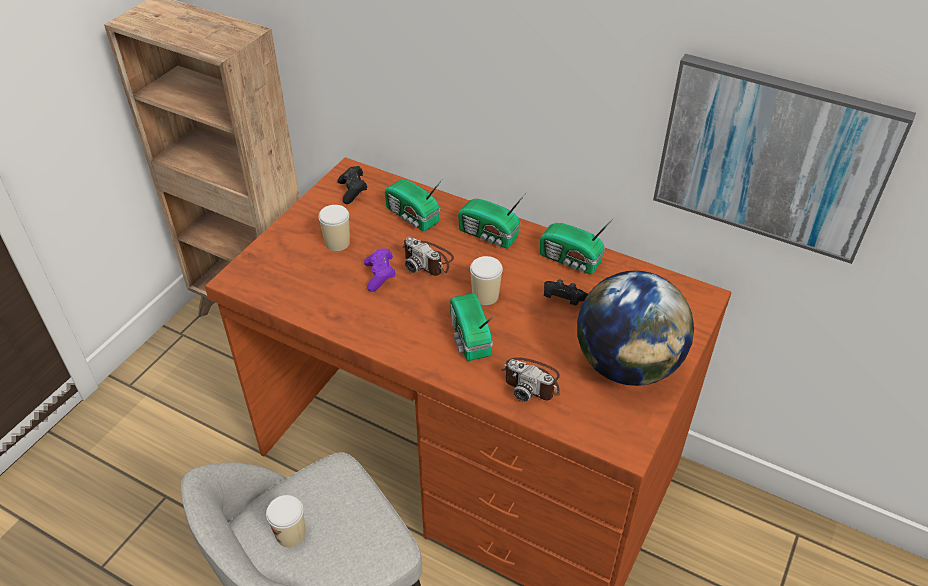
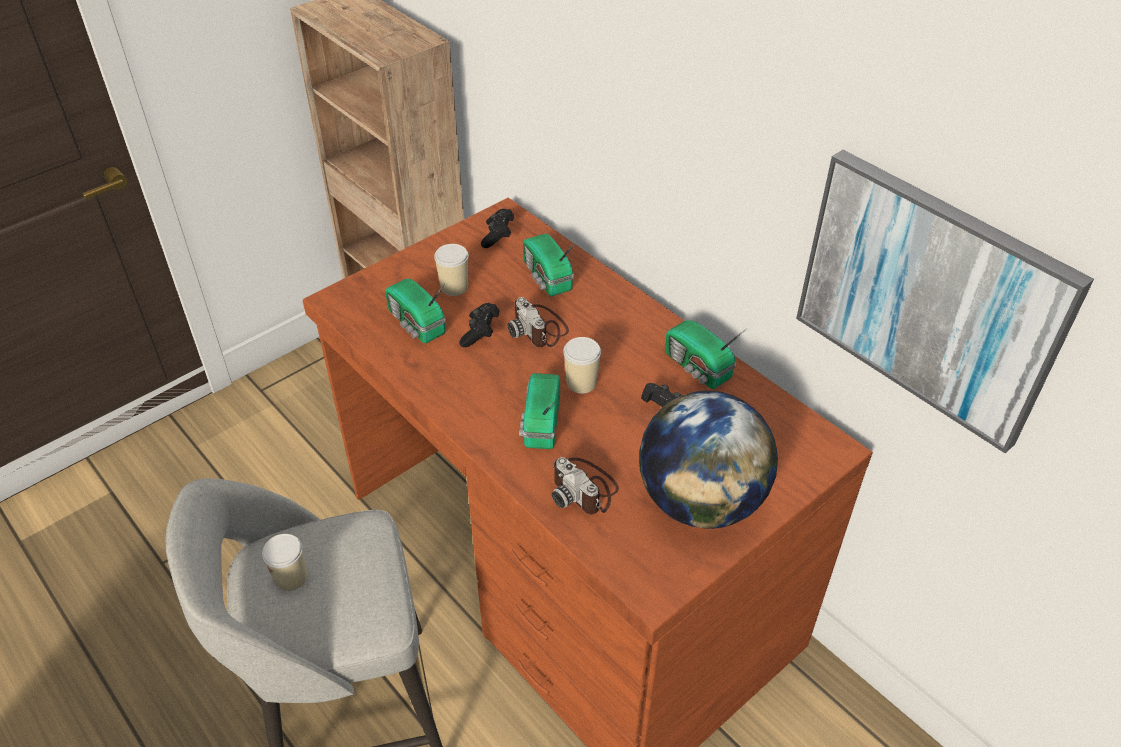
camera: 20 degrees right, 0 degrees up
purple game controller [364,248,395,292] -> black game controller [459,303,499,347]
radio [458,193,526,248] -> radio moved to [385,278,446,343]

